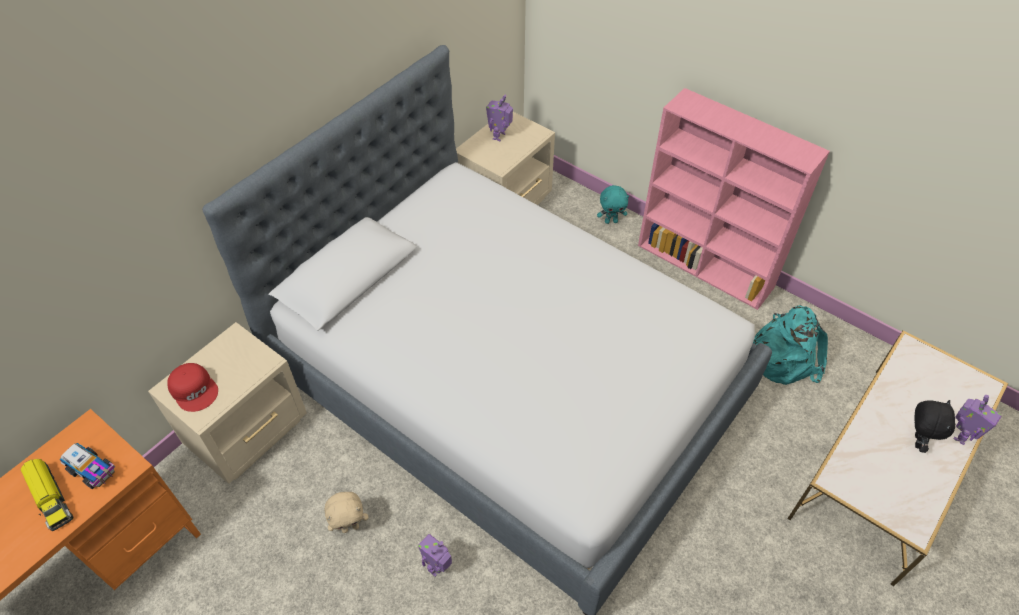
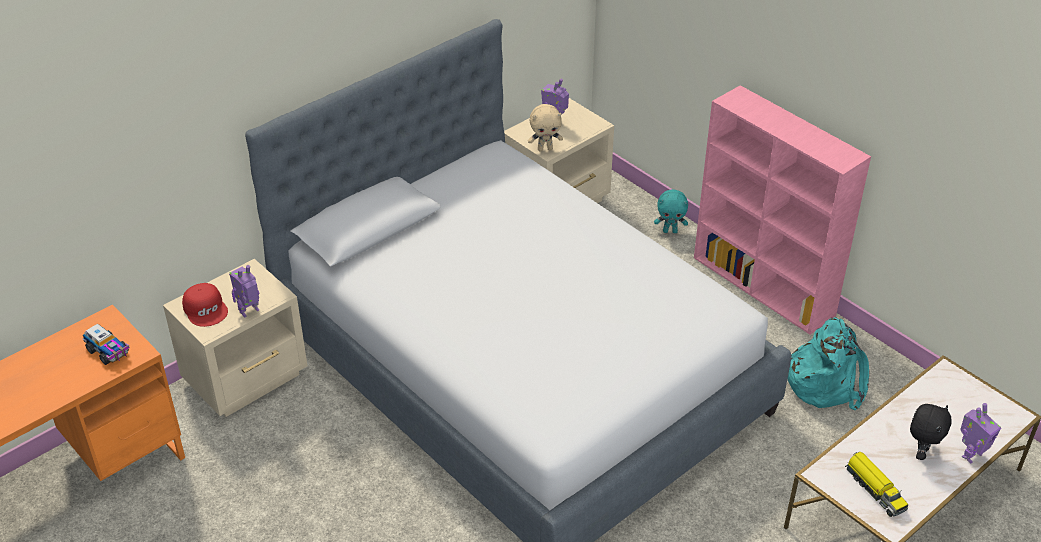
camera: 10 degrees right, 10 degrees down
toy truck [21,459,74,531] -> toy truck moved to [845,452,908,517]
beige plush toy [325,492,369,533] -> beige plush toy moved to [528,104,563,151]
toy robot [418,534,452,577] -> toy robot moved to [229,265,259,317]

